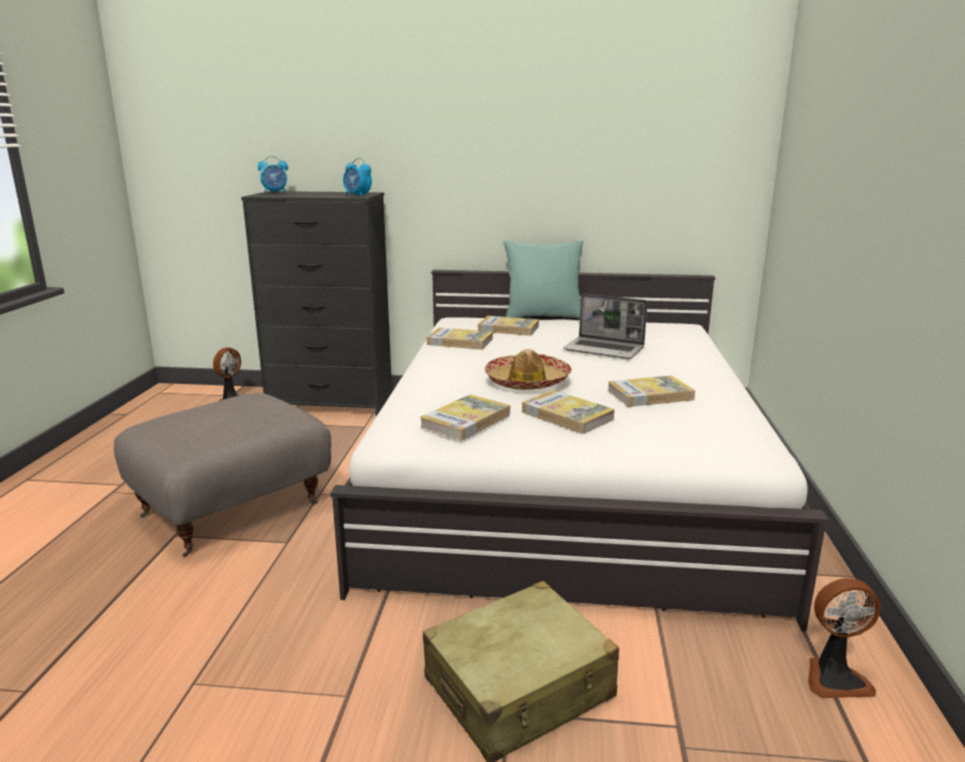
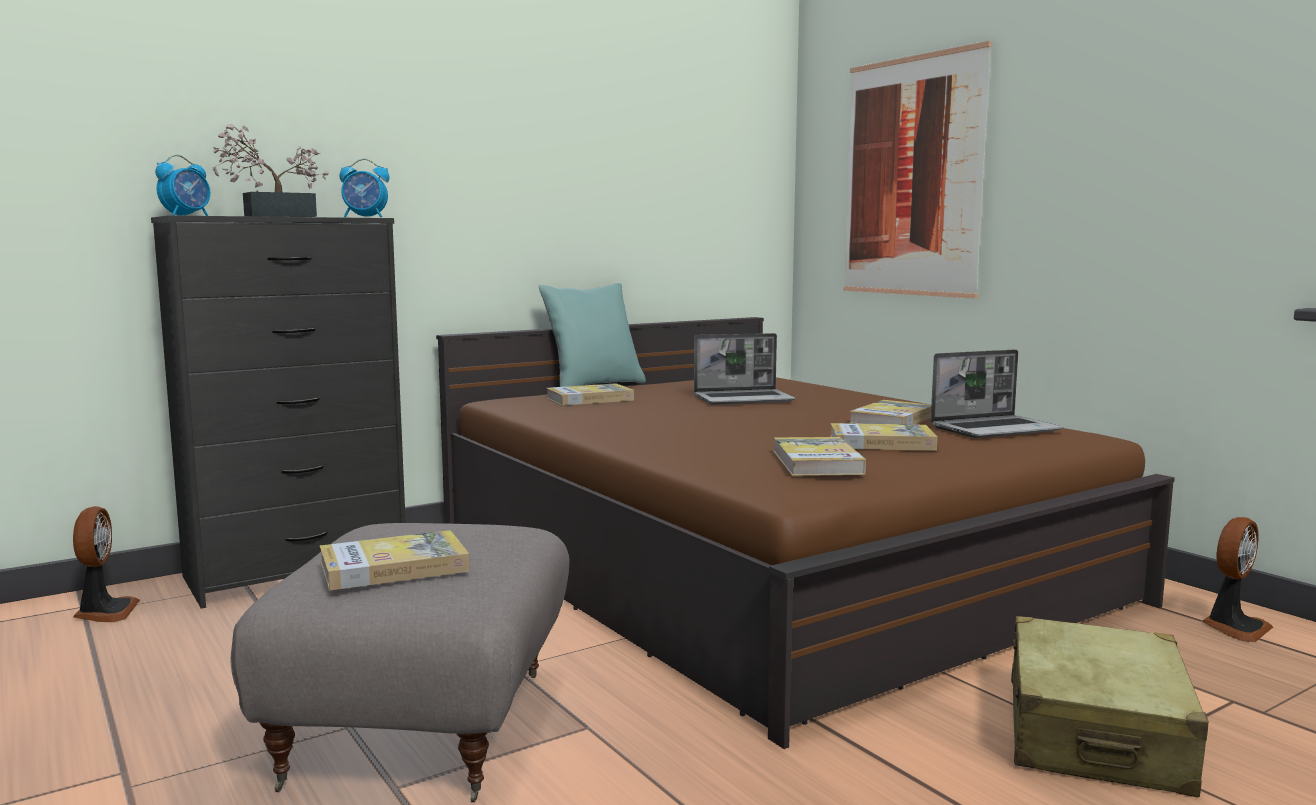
camera: 40 degrees left, 10 degrees down
white bed [330,270,829,632] -> brown bed [436,317,1175,749]
book [427,328,493,350] -> book moved to [320,530,470,591]
hat [485,349,572,390] -> none
none -> potted plant [212,124,329,217]
none -> picture [843,41,992,299]
none -> laptop [931,350,1063,438]

